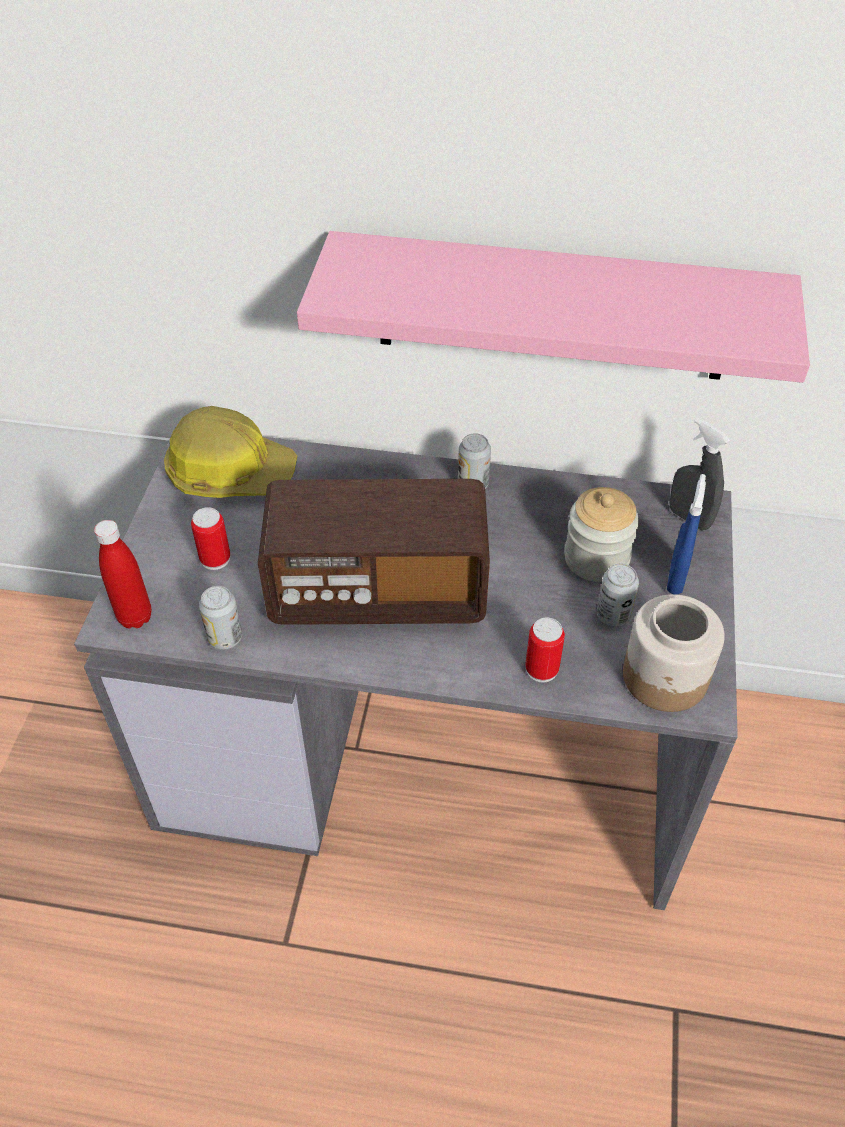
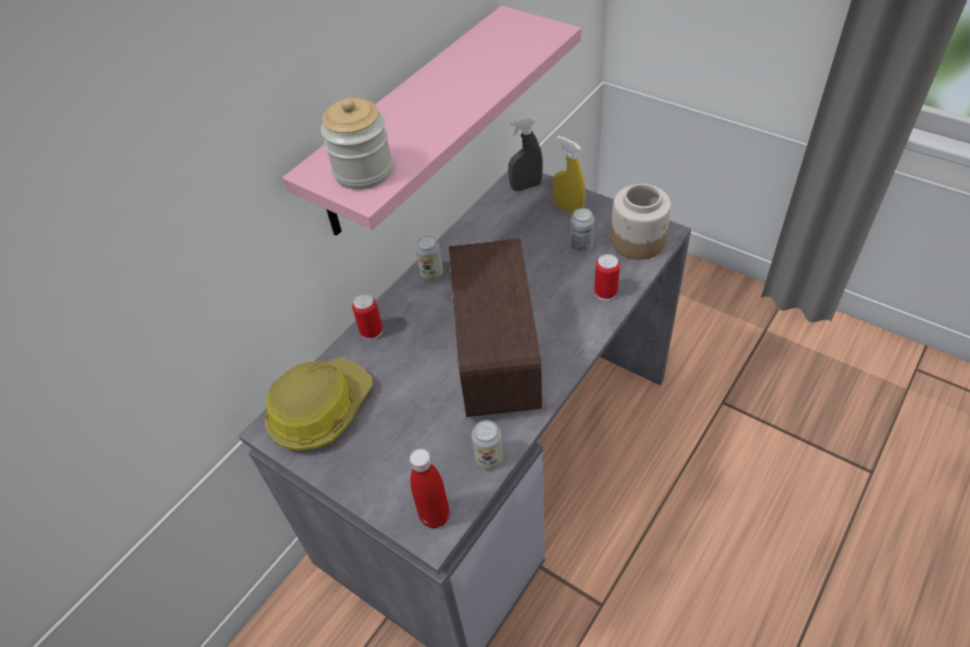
camera: 60 degrees left, 0 degrees up
can [191,507,230,570] -> can moved to [352,294,383,340]
radio [258,479,490,625] -> radio turned 150 degrees clockwise [449,238,542,417]
jar [564,487,639,582] -> jar moved to [321,98,393,190]
blue spray bottle [667,474,706,595] -> yellow spray bottle [553,136,585,215]

